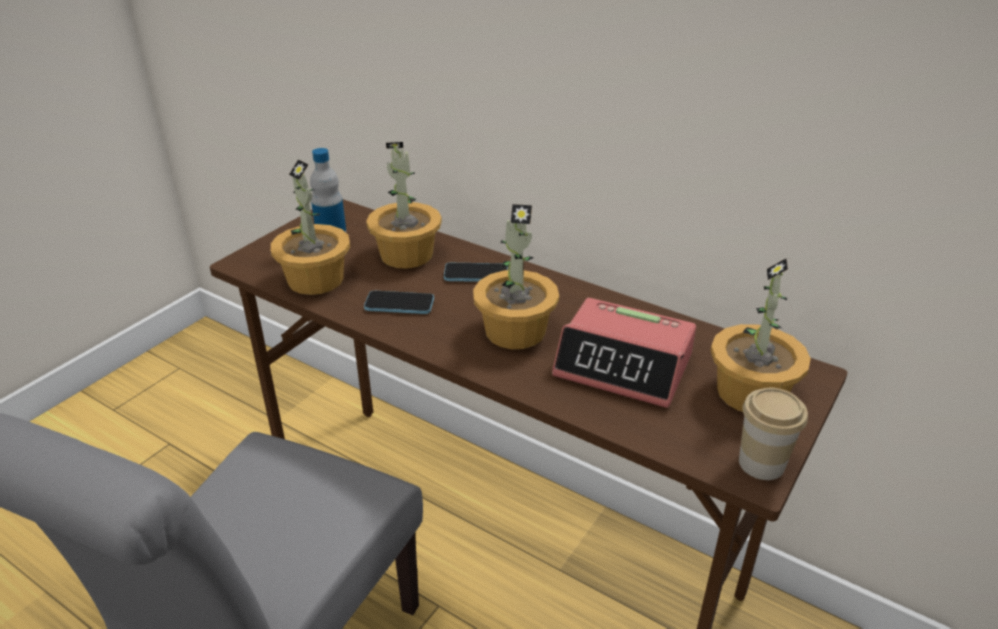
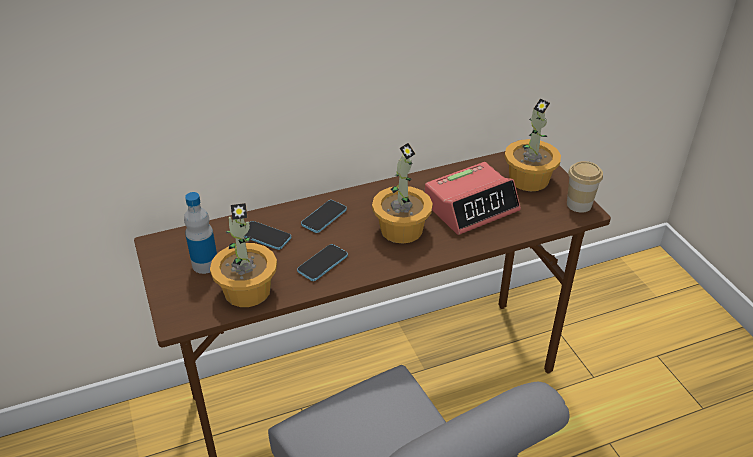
camera: 55 degrees left, 5 degrees up
potted plant [366,142,442,269] -> phone [244,221,291,250]

